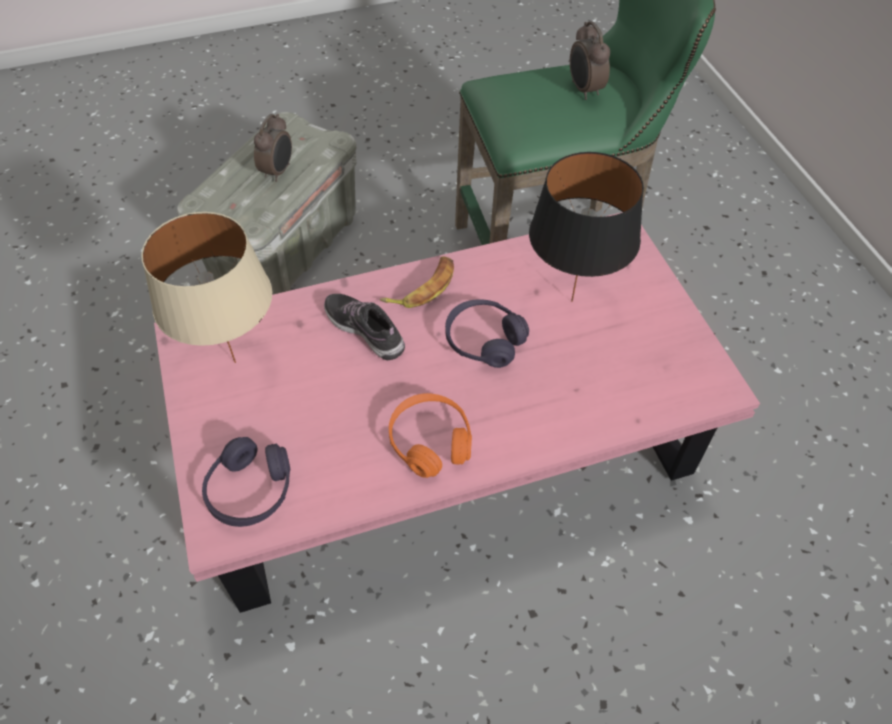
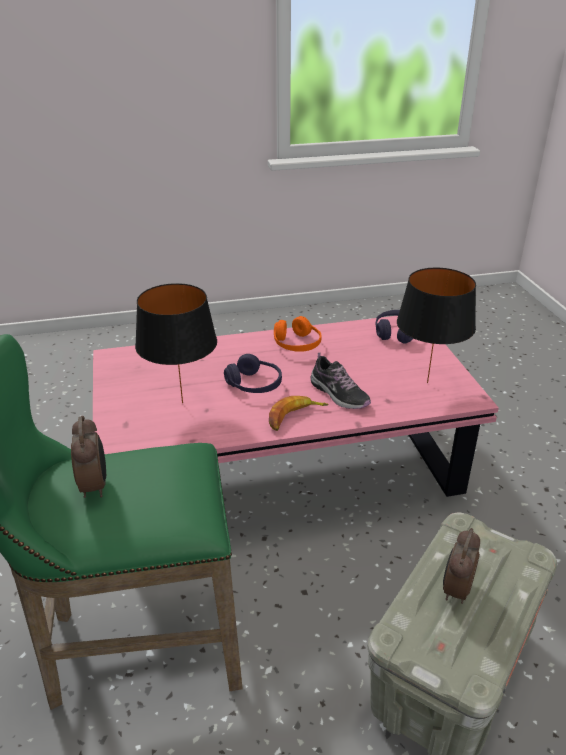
camera: 175 degrees left, 20 degrees down
beige table lamp [142,212,272,363] -> black table lamp [397,268,476,383]

